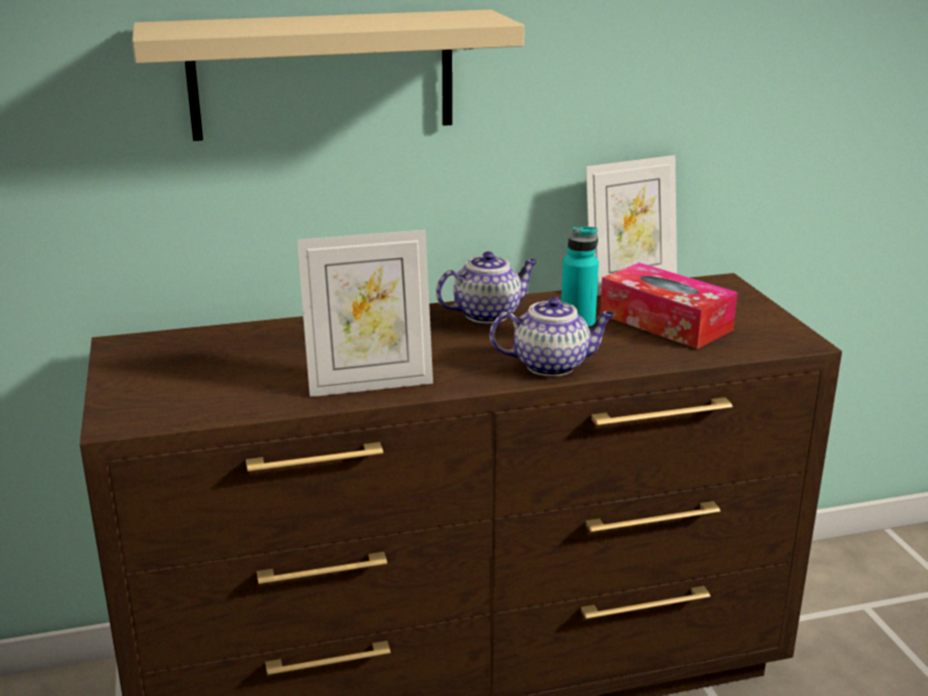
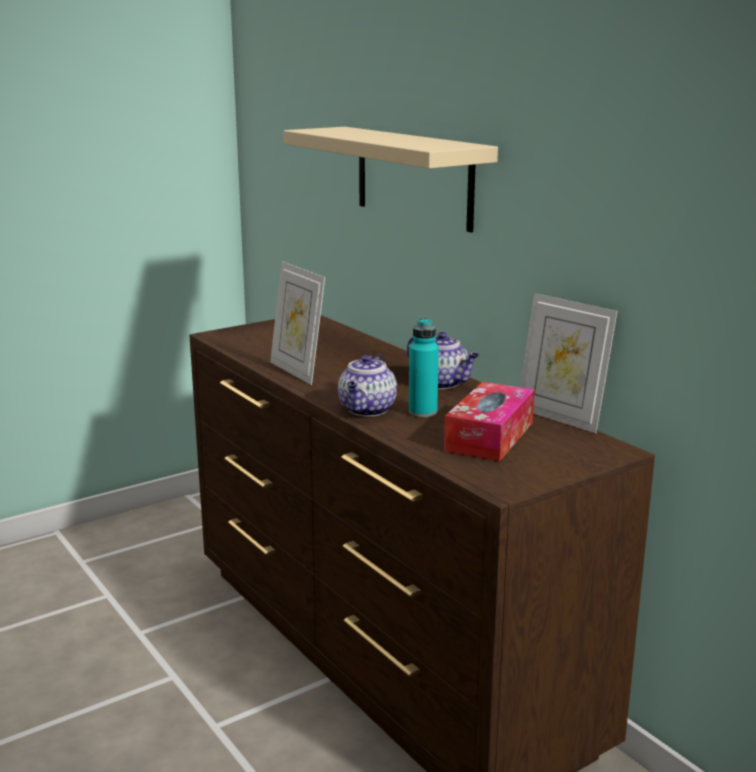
camera: 70 degrees right, 5 degrees down
teapot [490,297,615,376] -> teapot turned 45 degrees clockwise [338,354,397,416]

